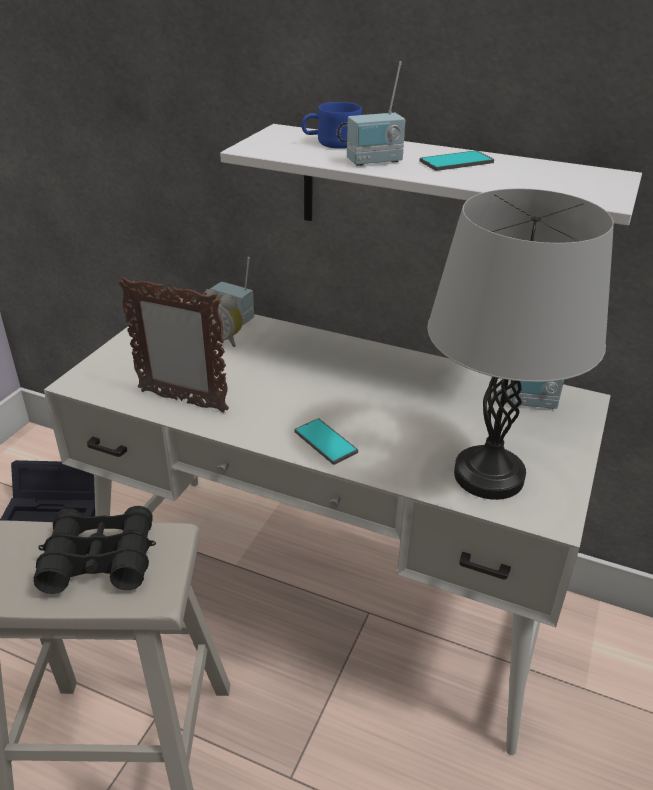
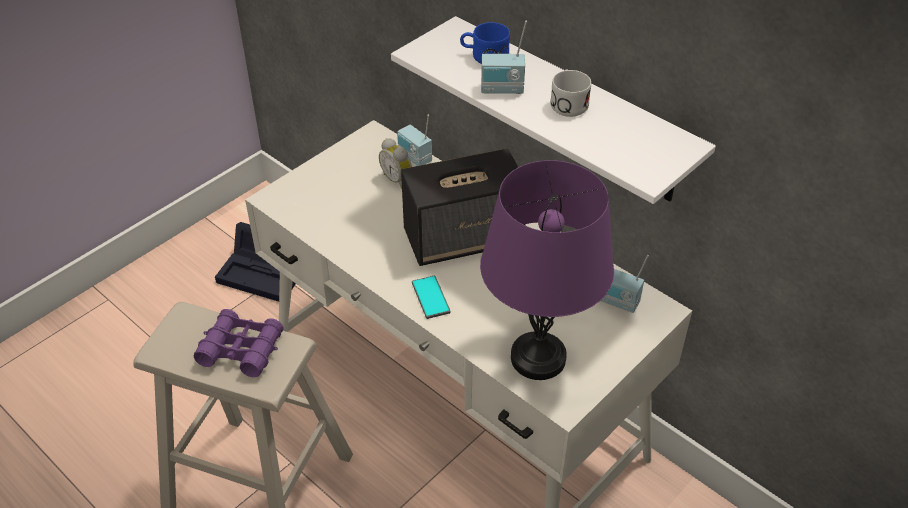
camera: 20 degrees right, 10 degrees up
black binoculars [33,506,156,594] -> purple binoculars [194,309,283,377]
picture frame [118,277,229,413] -> none
phone [420,151,494,171] -> white mug [550,69,591,117]
grey table lamp [427,188,614,500] -> purple table lamp [480,160,614,380]
none -> speaker [401,148,525,266]

